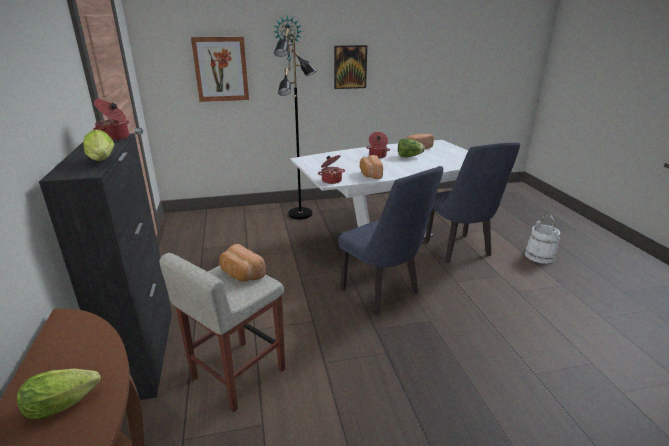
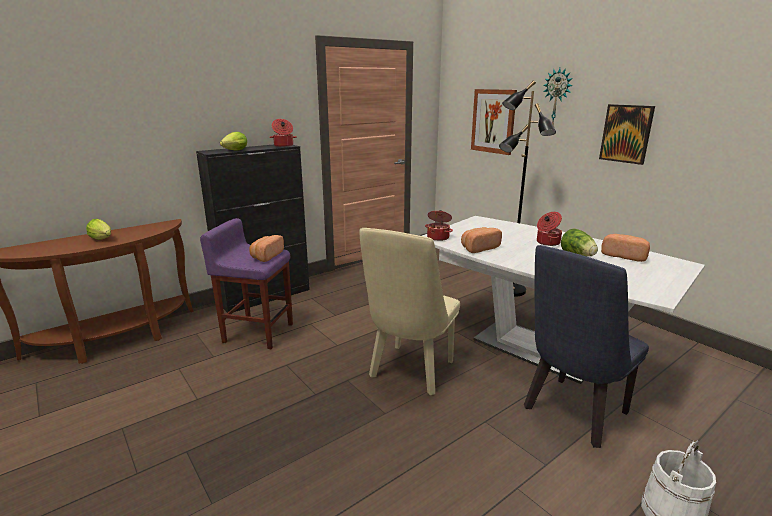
camera: 65 degrees right, 5 degrees down
beige stool [159,253,285,412] -> purple stool [200,218,293,349]
blue chair [338,166,443,315] -> beige chair [359,228,460,395]

